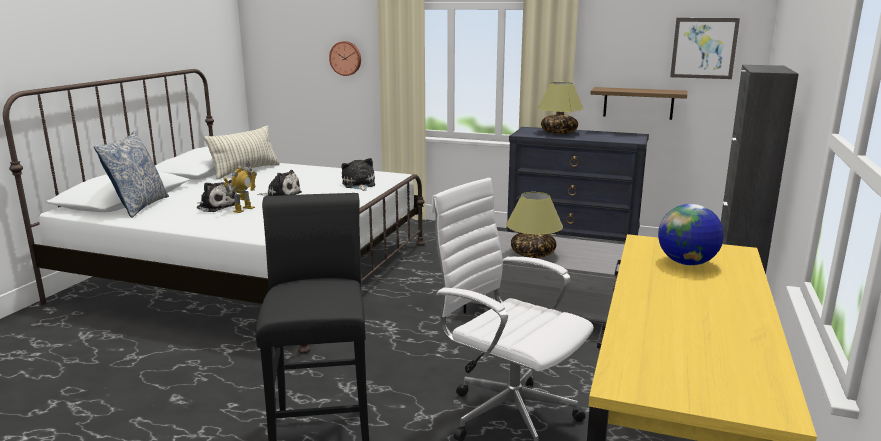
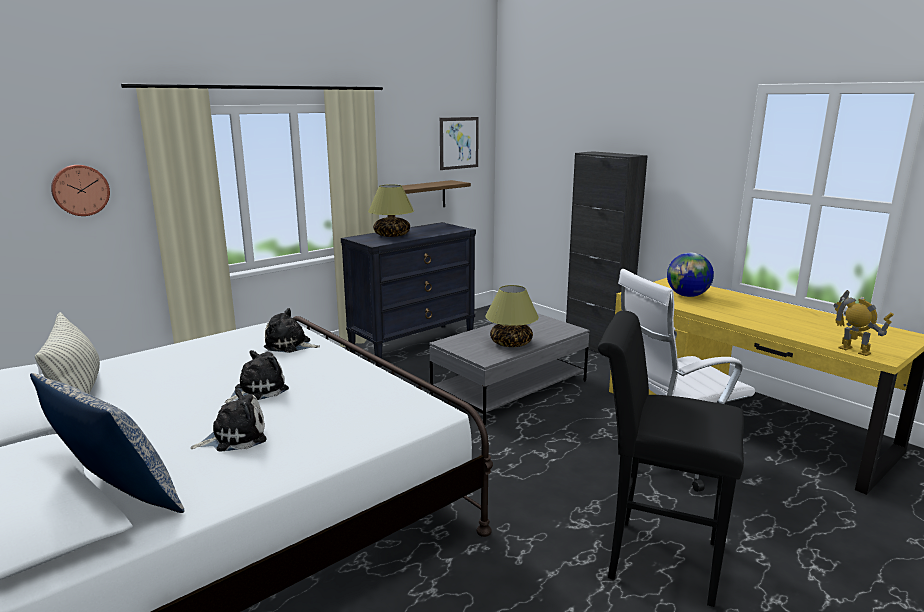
camera: 60 degrees left, 0 degrees up
toy robot [223,161,257,213] -> toy robot moved to [833,290,894,356]

